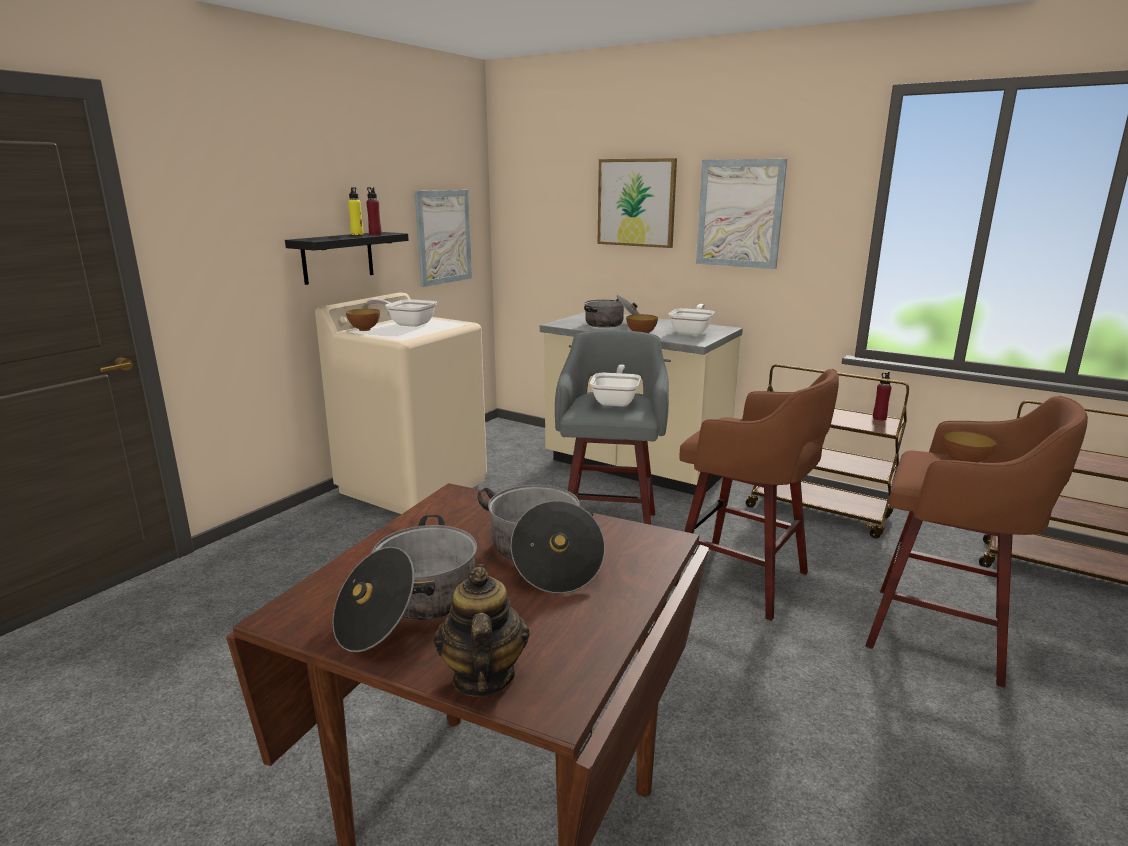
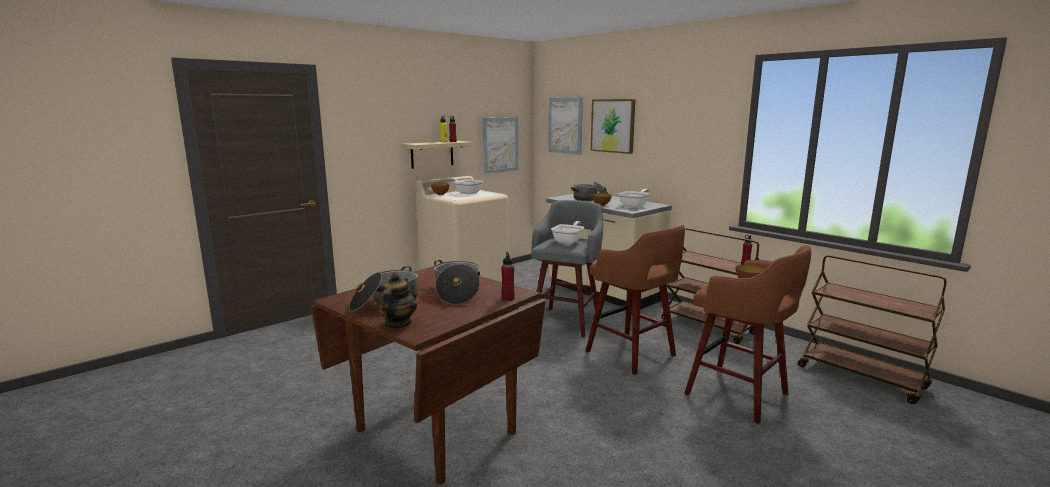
camera: 15 degrees right, 5 degrees down
black shelf [285,232,409,285] -> beige shelf [402,141,473,169]
picture [696,159,787,269] -> picture moved to [548,98,583,155]
none -> red bottle [501,252,515,301]

